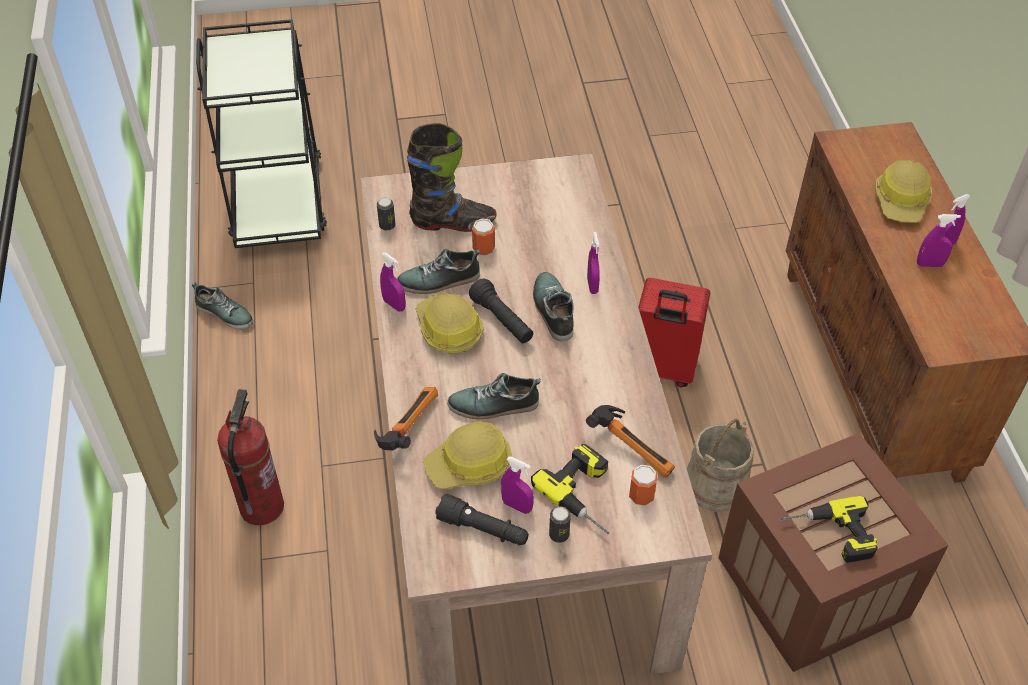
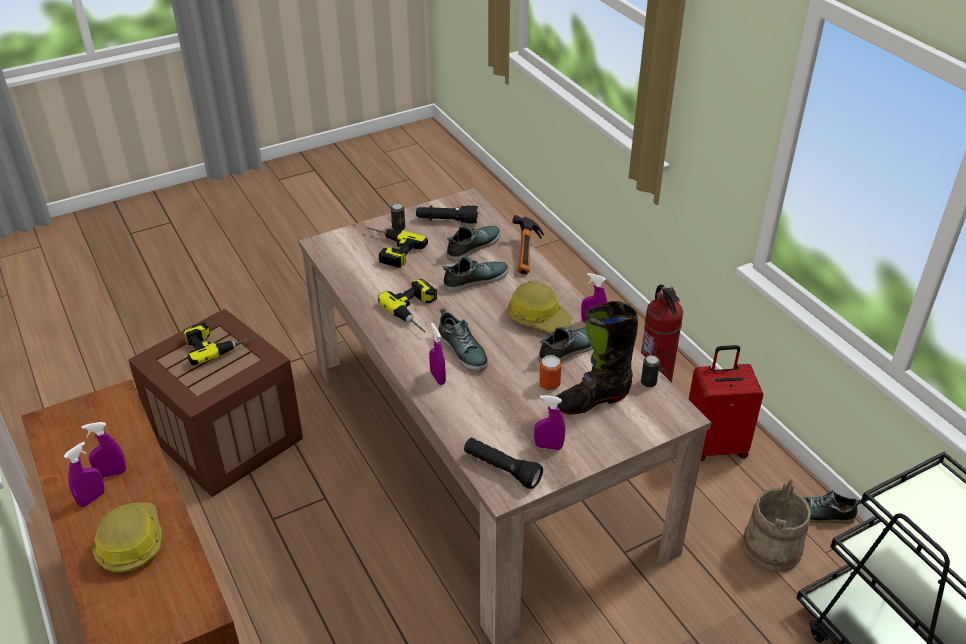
camera: 160 degrees right, 10 degrees down
hard hat [423,421,512,489] -> shoe [447,226,501,262]
black flashlight [469,279,533,343] -> black flashlight moved to [464,438,543,489]
purple spray bottle [501,457,534,514] -> purple spray bottle moved to [534,395,565,450]
hammer [586,405,675,478] -> none
can [629,464,657,506] -> none
red suitcase [638,278,710,387] -> red suitcase moved to [689,345,763,461]
beige bucket [687,419,754,512] -> beige bucket moved to [742,479,811,572]
none -> power drill [378,279,437,332]

